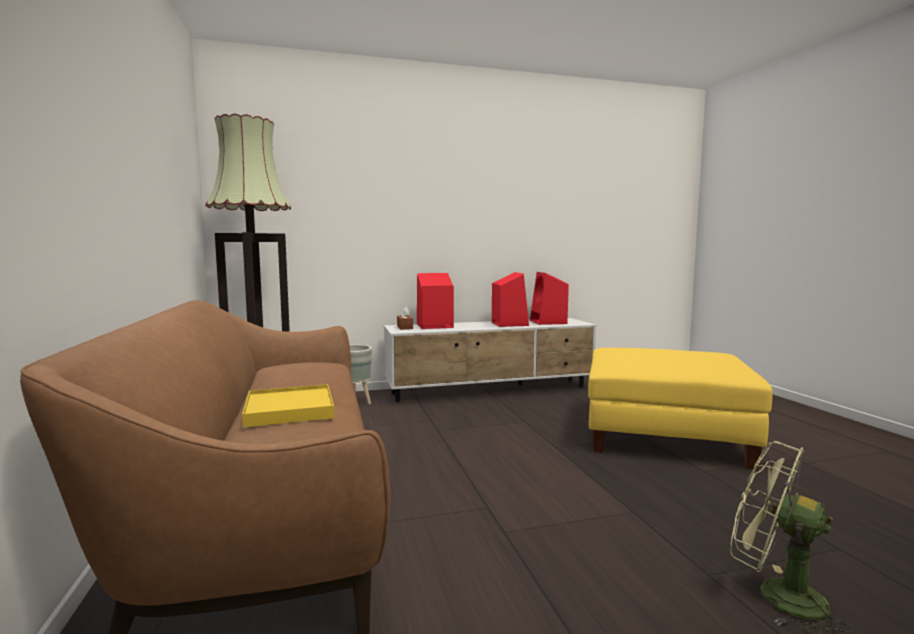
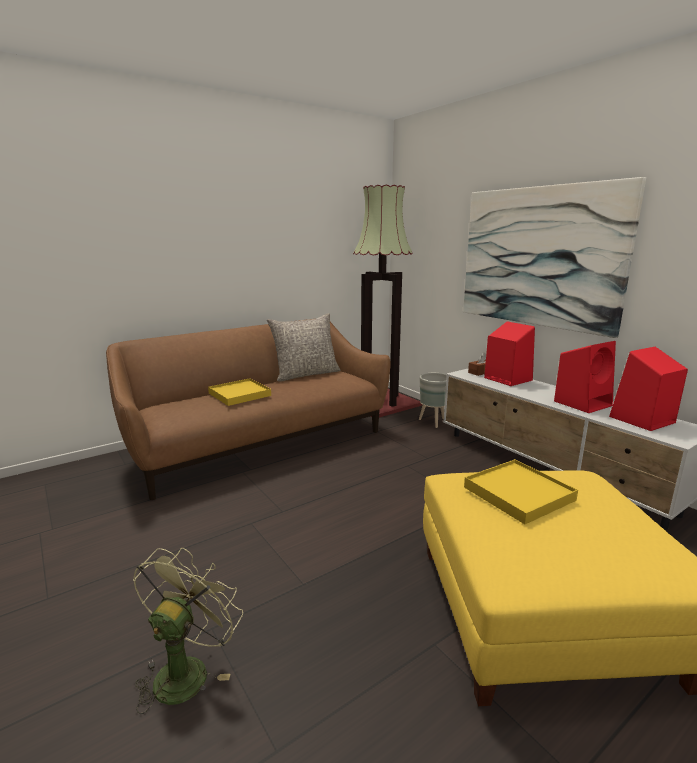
camera: 70 degrees right, 10 degrees up
none -> grey pillow [267,313,341,382]
none -> picture [463,177,646,338]
none -> yellow tray [464,459,578,524]

